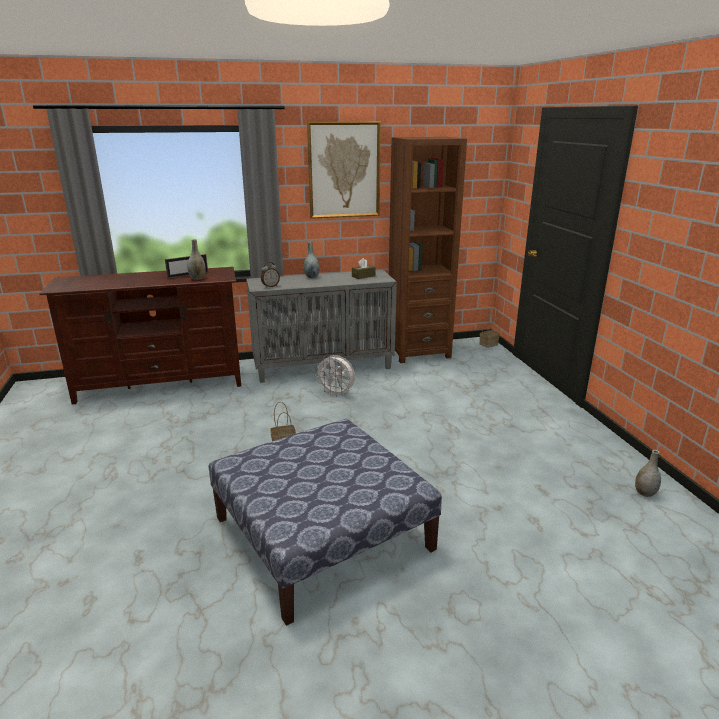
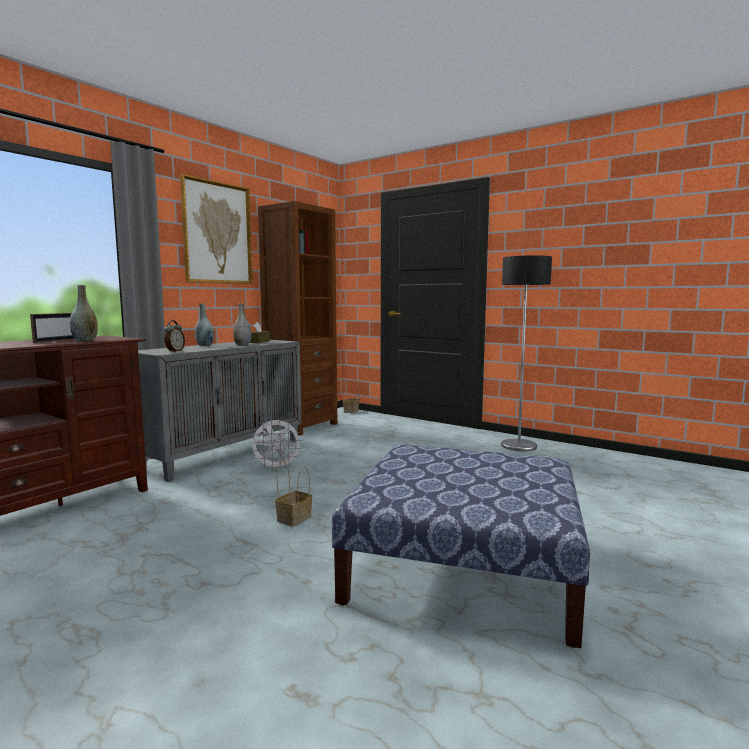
camera: 40 degrees left, 15 degrees down
grey vase [635,450,661,497] -> grey vase moved to [233,303,252,345]
none -> floor lamp [501,255,552,451]

